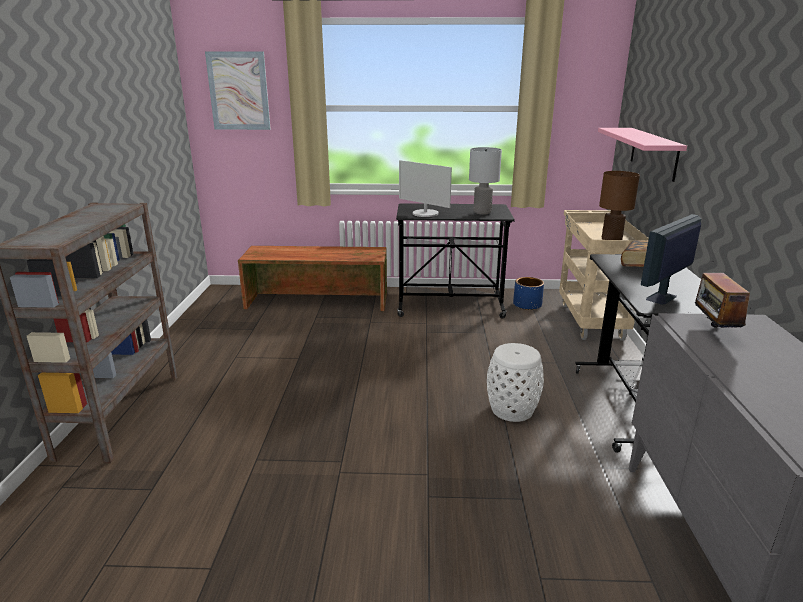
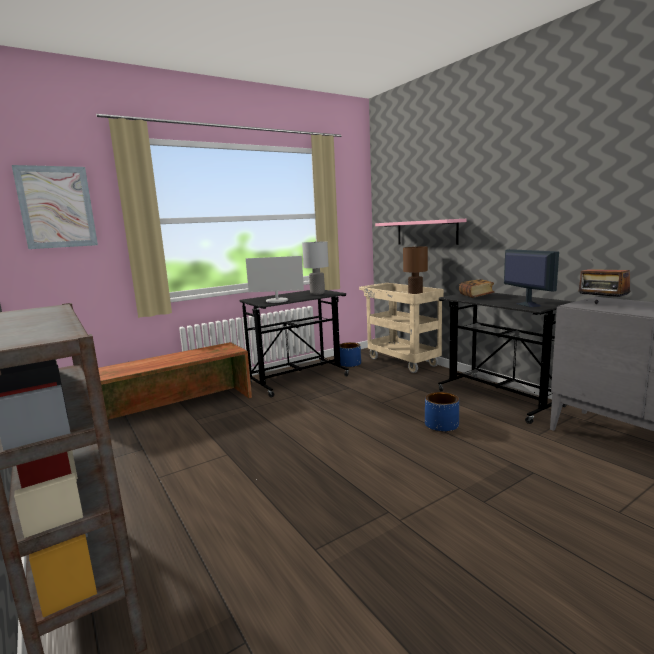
camera: 35 degrees left, 10 degrees down
white stool [487,343,544,422] -> blue planter [425,392,459,432]
monitor [641,214,701,305] -> monitor turned 150 degrees clockwise [504,249,559,307]

